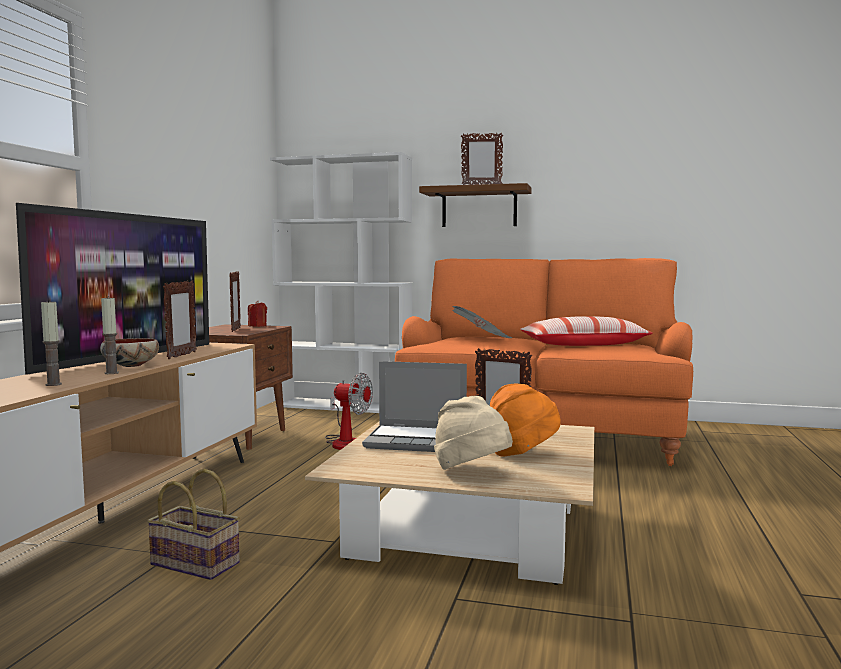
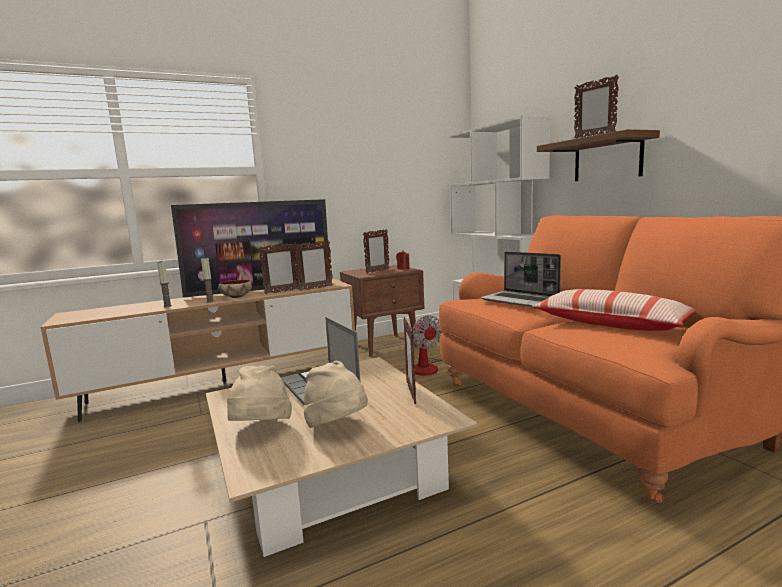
camera: 50 degrees right, 5 degrees up
basket [147,469,240,580] -> none
newspaper [452,306,512,338] -> laptop [480,251,561,307]
orange hat [490,384,561,456] -> beige hat [304,361,368,428]
none -> picture frame [294,240,333,291]

